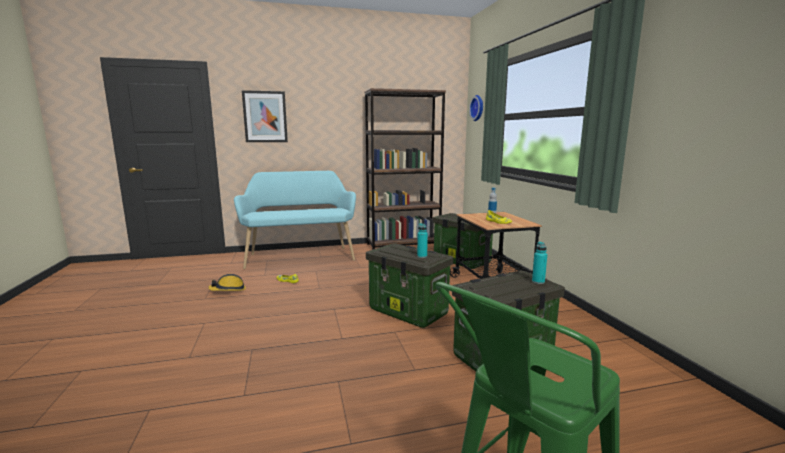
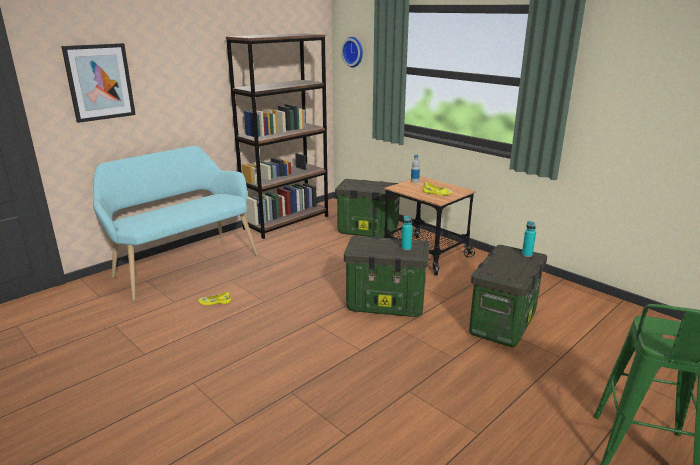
camera: 30 degrees left, 10 degrees up
hard hat [208,274,246,291] -> none

